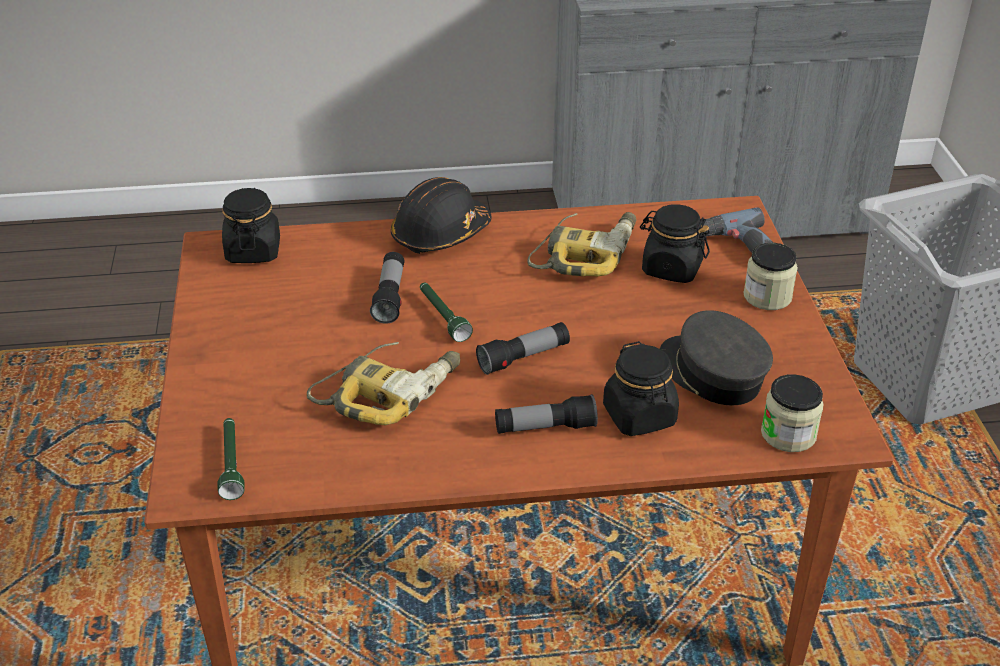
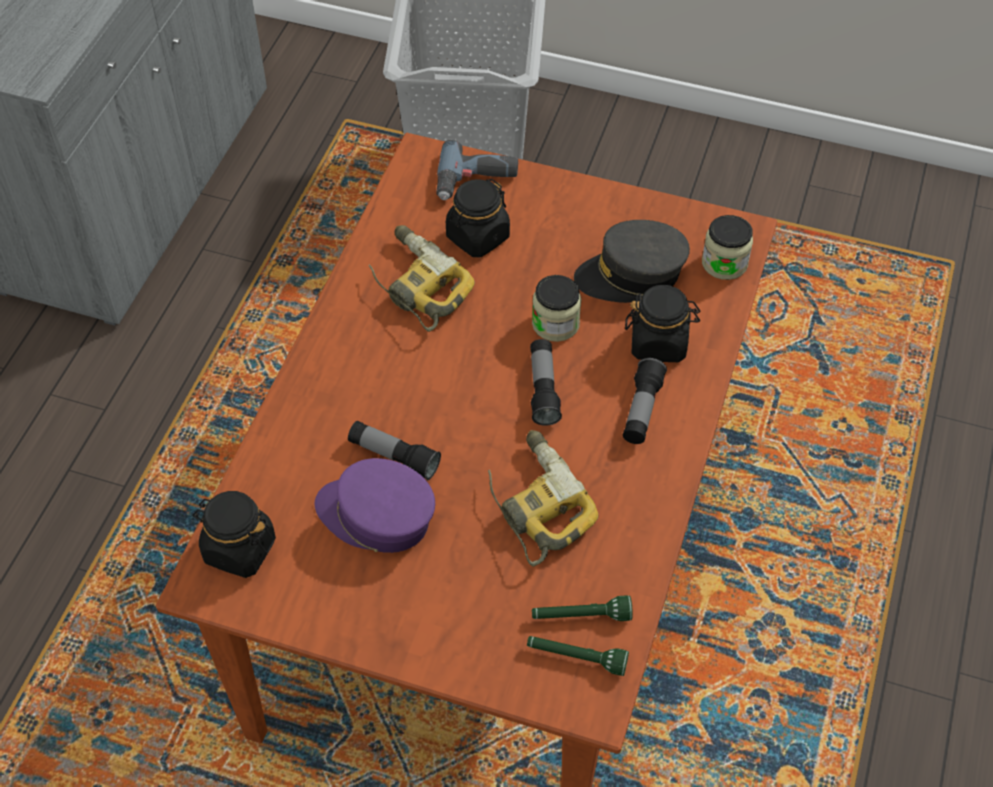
camera: 65 degrees left, 15 degrees up
black hard hat [390,177,492,254] -> none
green flashlight [420,282,473,342] -> green flashlight moved to [532,596,633,621]
jar [743,243,798,310] -> jar moved to [532,275,581,342]
none -> purple cap [315,458,435,553]

